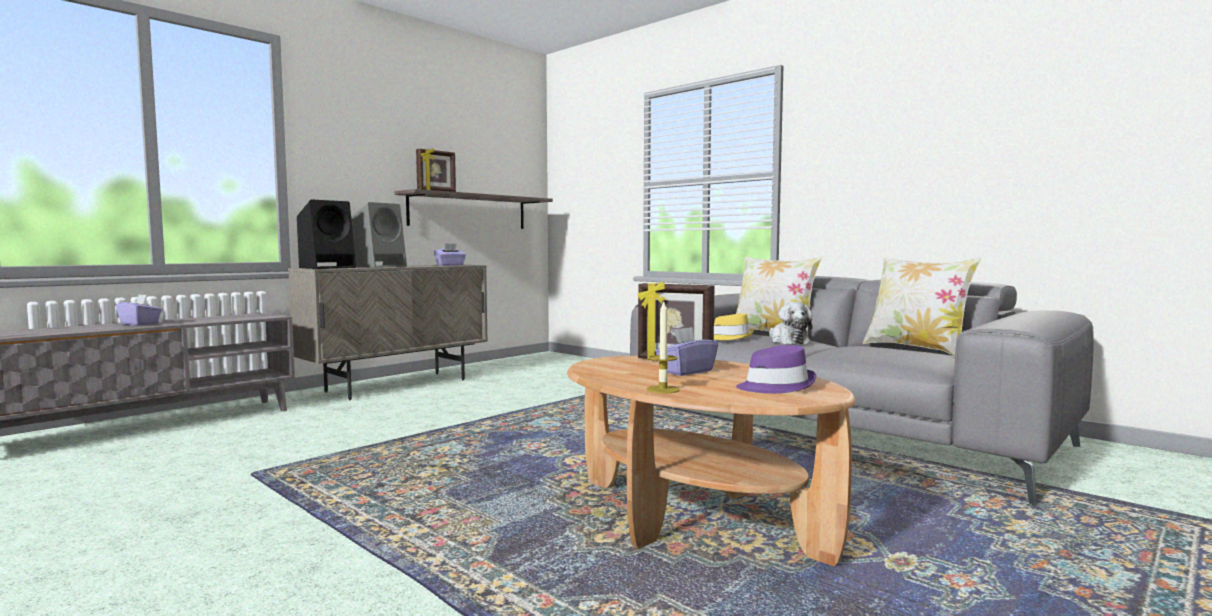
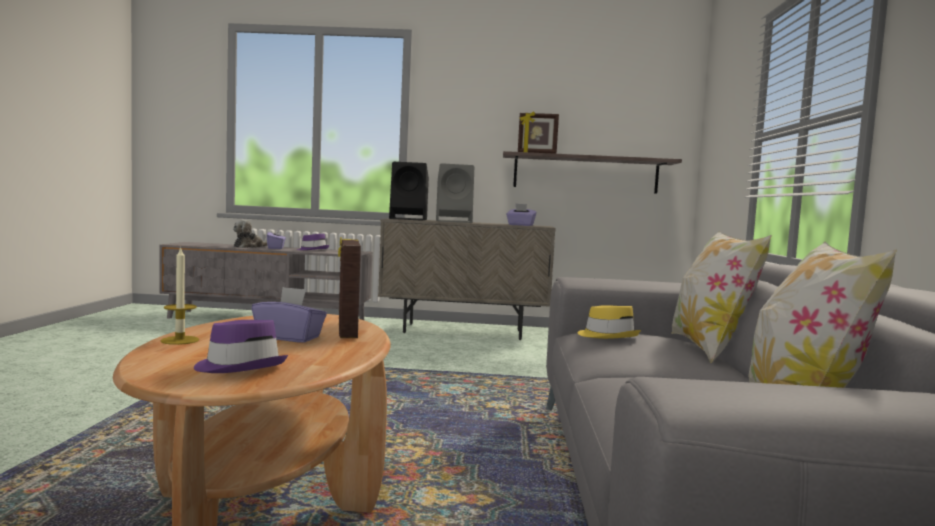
camera: 50 degrees right, 0 degrees up
plush toy [769,302,812,345] -> plush toy moved to [233,219,268,248]
none -> purple hat [297,234,329,250]

